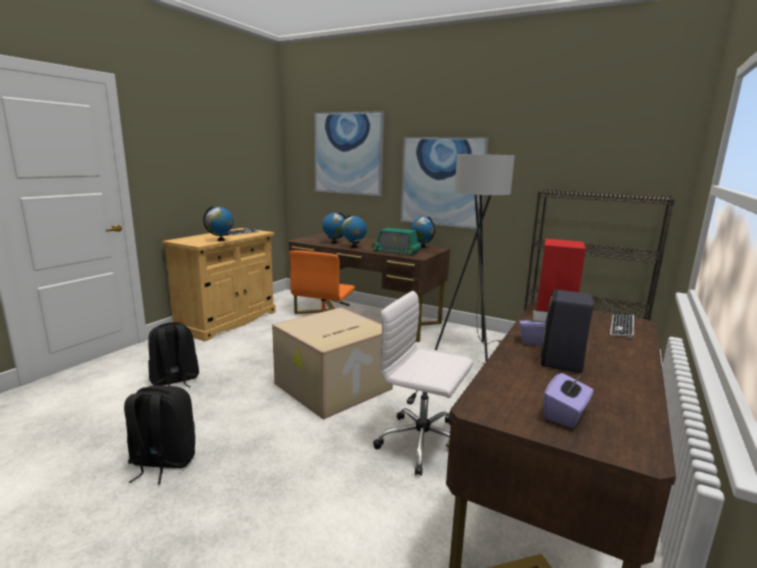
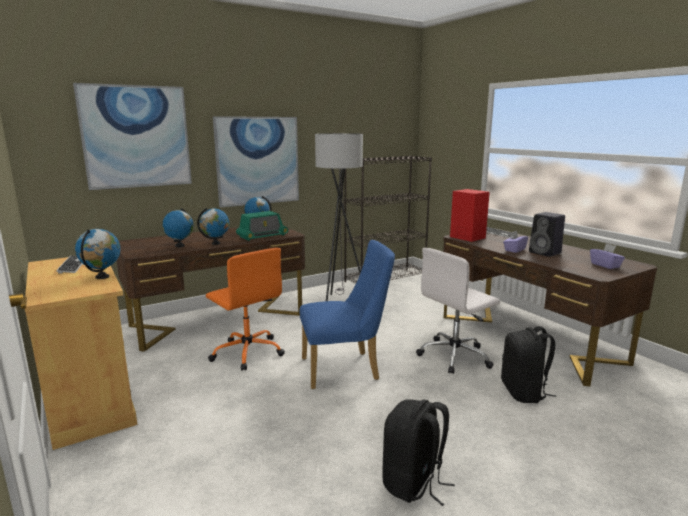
camera: 60 degrees left, 0 degrees up
black backpack [148,322,199,388] -> black backpack moved to [501,326,556,403]
cardboard box [272,307,393,420] -> blue chair [300,240,395,389]

